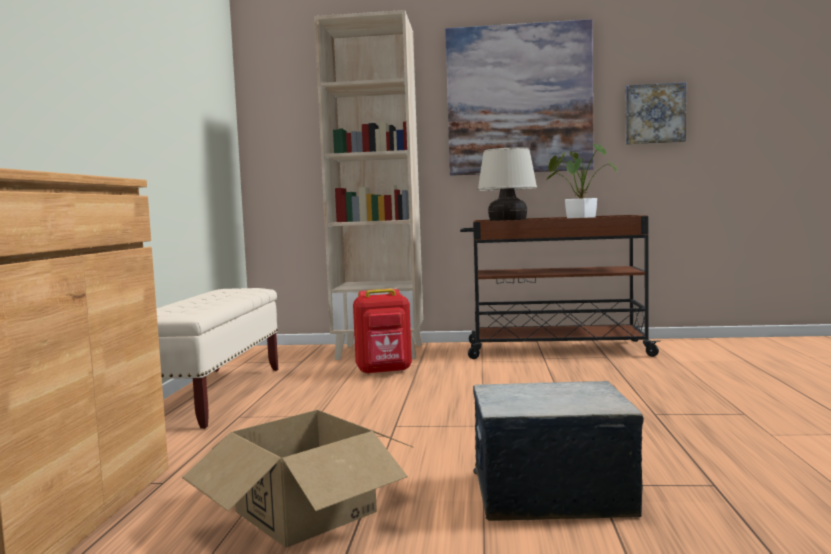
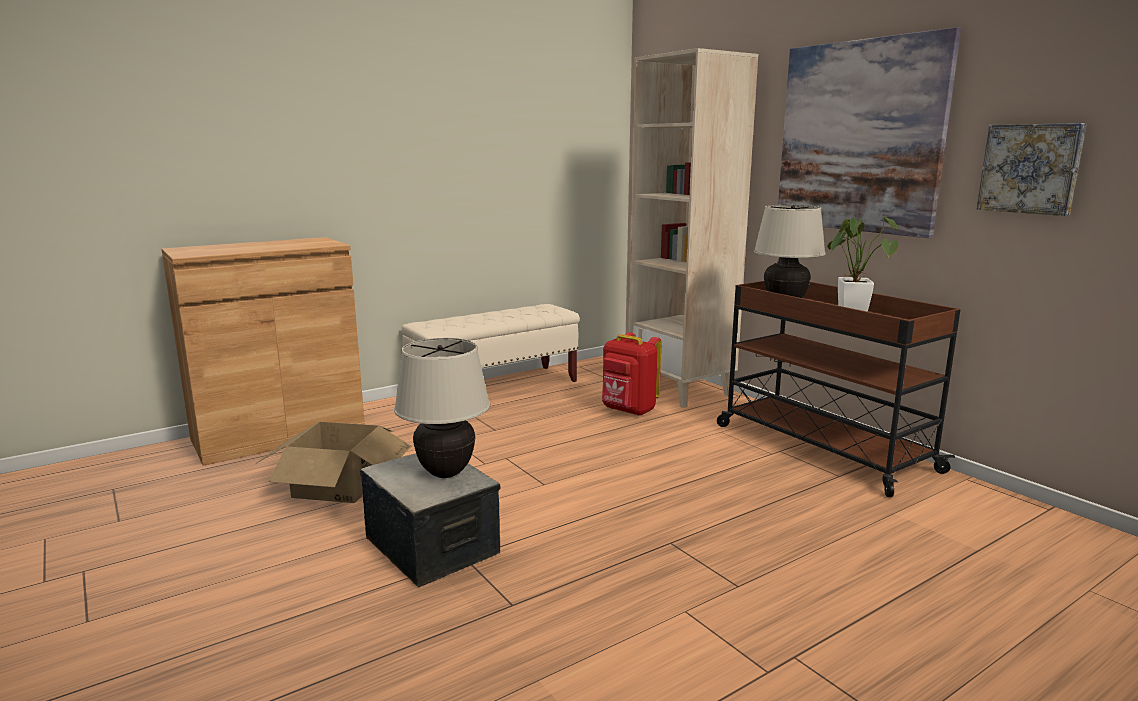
camera: 50 degrees right, 10 degrees up
none -> beige table lamp [394,338,490,478]

